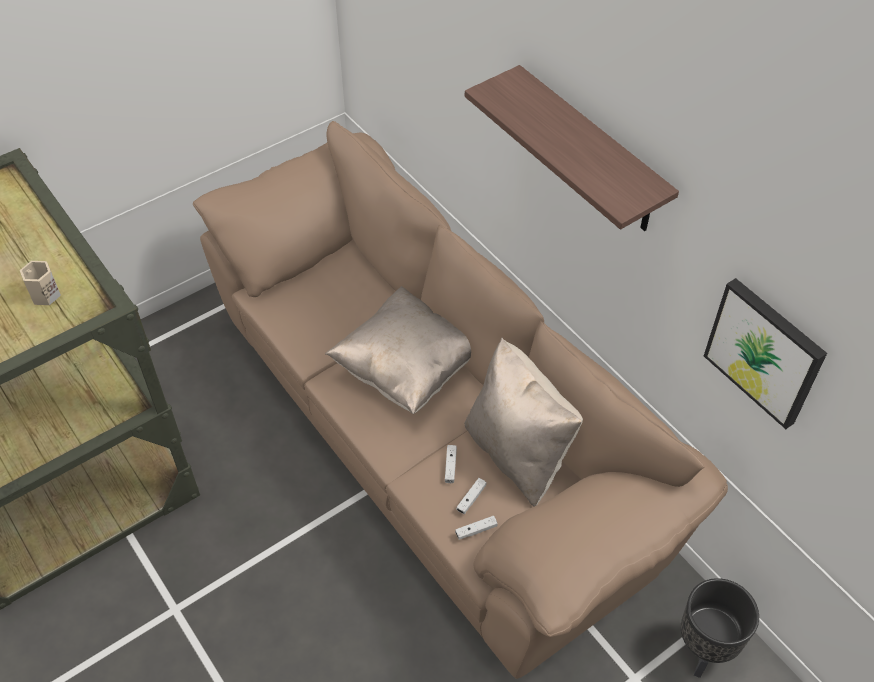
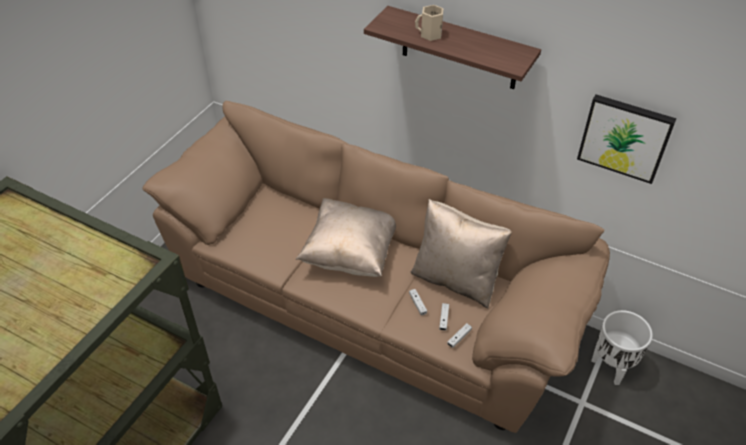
camera: 25 degrees left, 5 degrees down
beige mug [20,261,61,305] -> beige mug moved to [415,5,444,41]
black planter [680,578,759,678] -> white planter [591,310,653,385]

